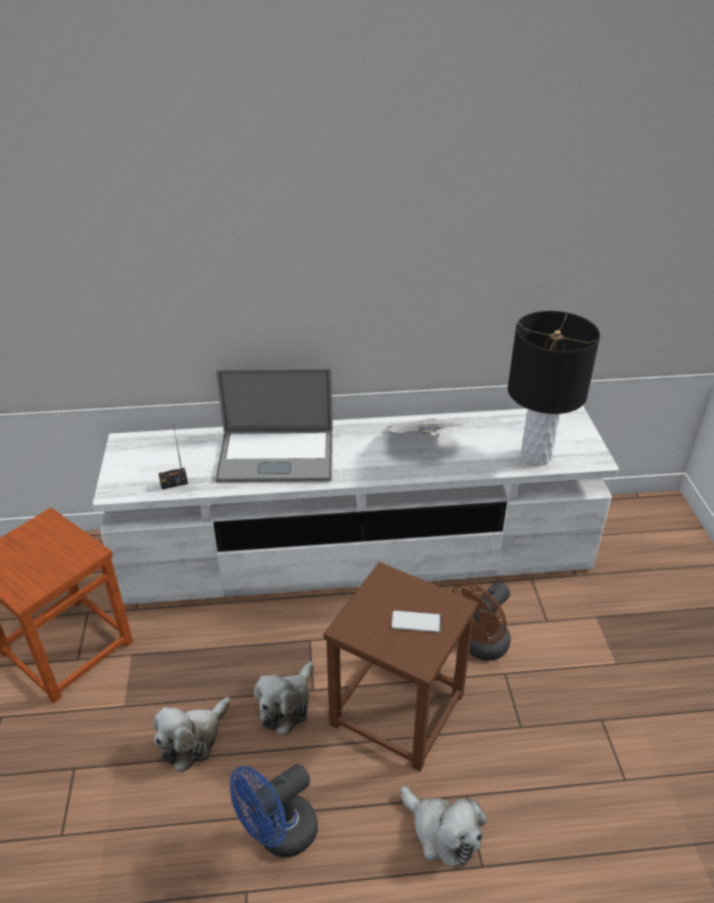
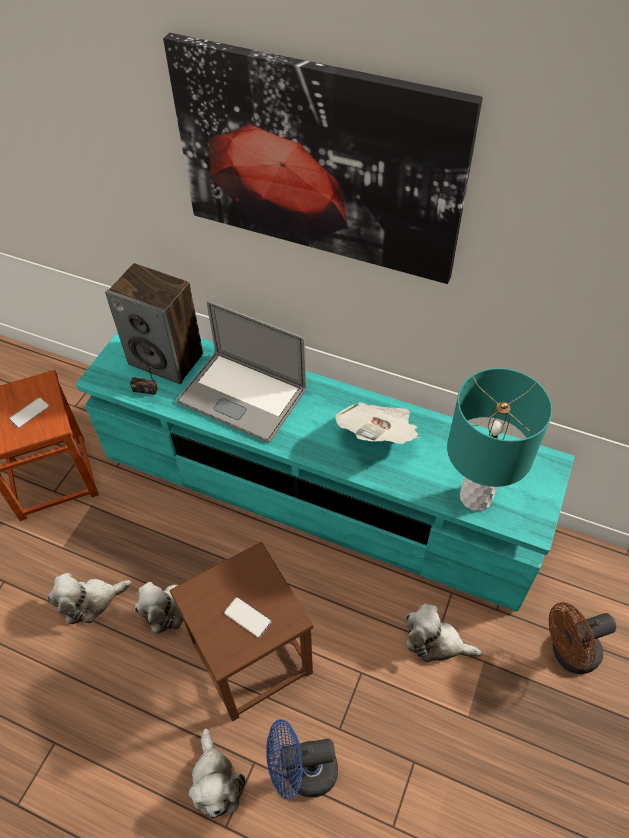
camera: 30 degrees right, 15 degrees up
white tv stand [93,406,619,605] -> turquoise tv stand [76,331,575,612]
blue fan [230,764,318,858] -> blue fan moved to [266,719,338,799]
brown fan [451,582,511,661] -> brown fan moved to [549,602,616,674]
black table lamp [508,311,600,465] -> turquoise table lamp [447,368,552,511]
none -> phone [9,397,49,428]
none -> speaker [105,263,203,384]
none -> picture [163,33,483,284]
none -> plush toy [406,603,482,663]

